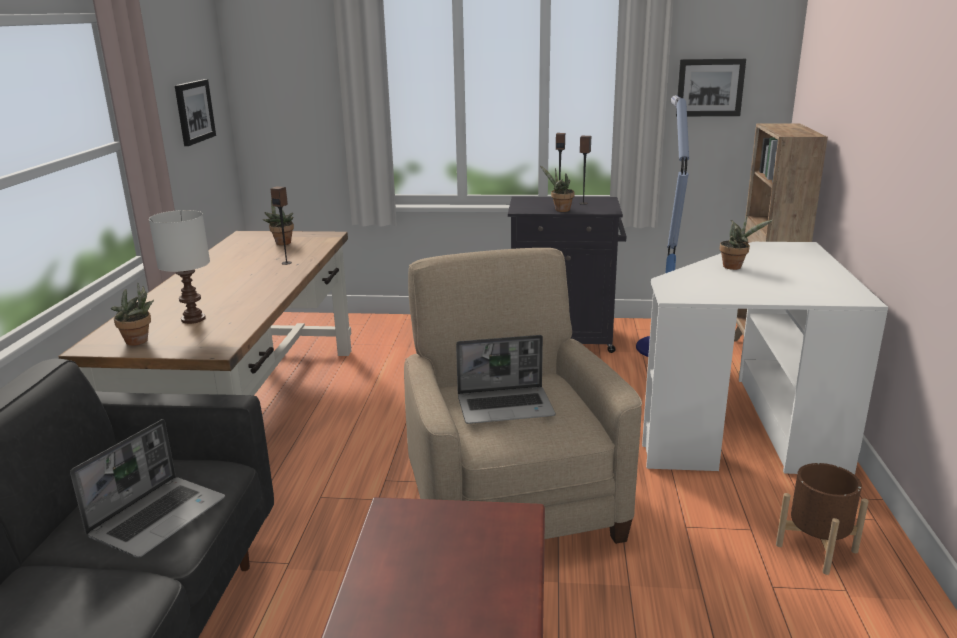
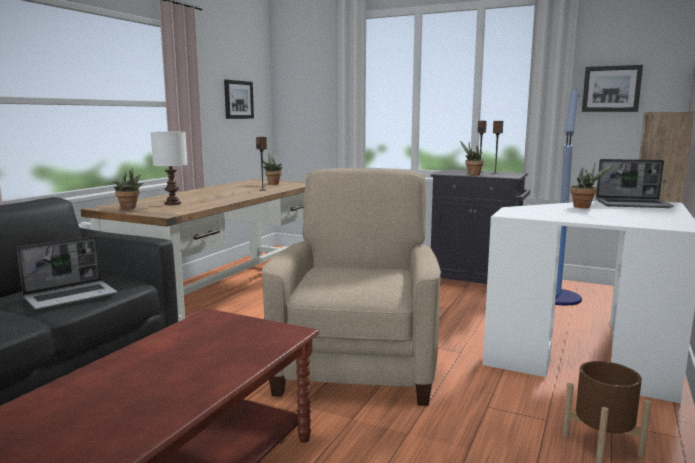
camera: 20 degrees right, 10 degrees down
laptop [456,335,556,424] -> laptop moved to [596,159,674,208]

